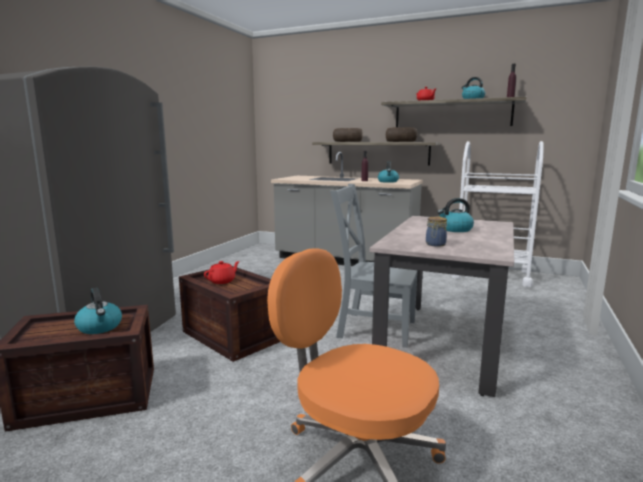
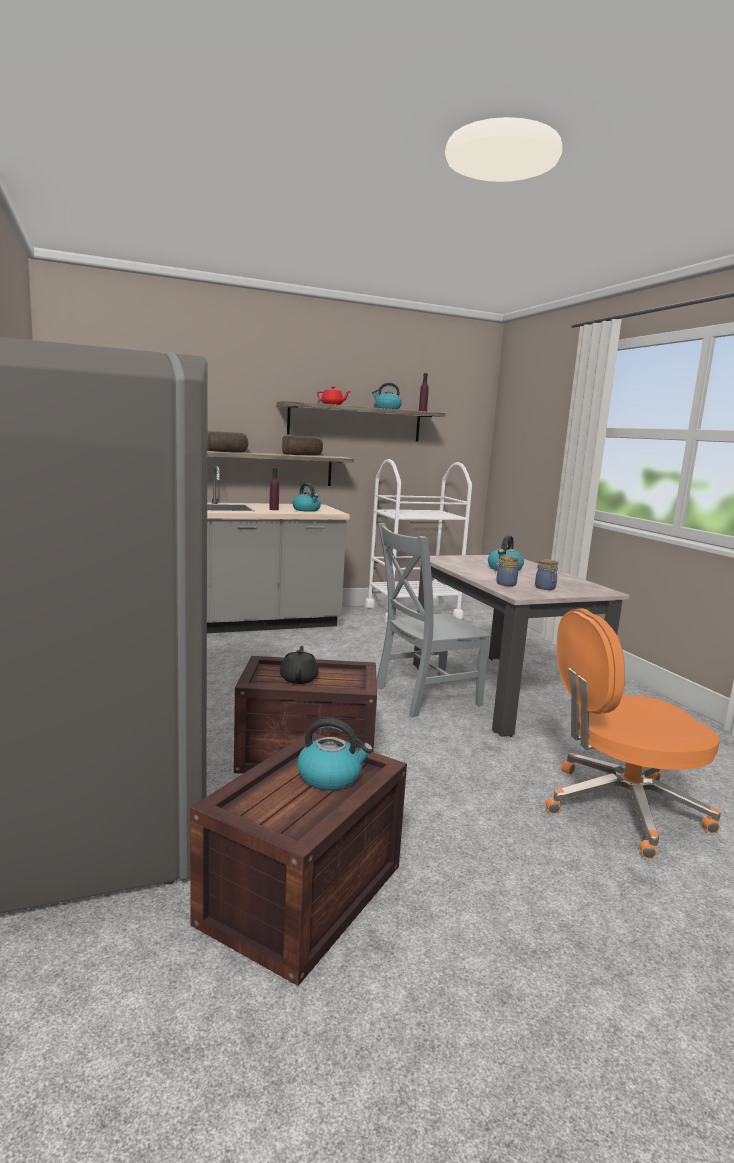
camera: 45 degrees left, 0 degrees up
red teapot [204,261,240,284] -> black teapot [280,646,319,684]
none -> jar [495,556,519,586]

